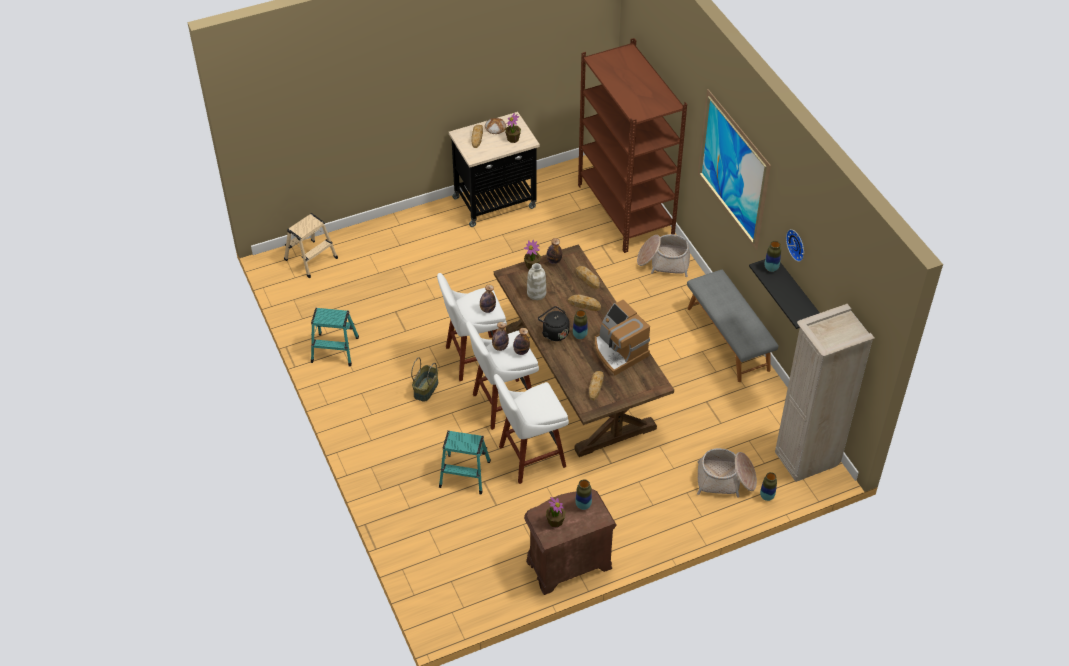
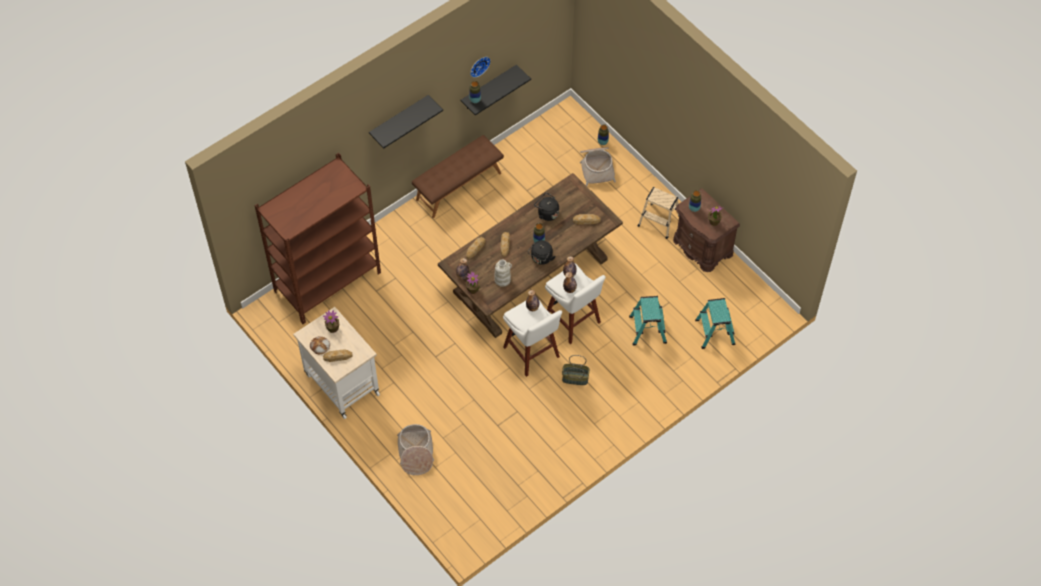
camera: 105 degrees left, 10 degrees up
beige step ladder [284,213,338,278] -> beige step ladder moved to [638,187,679,239]
turquoise step ladder [311,307,359,366] -> turquoise step ladder moved to [695,298,736,349]
black cart [449,112,540,227] -> white cart [293,307,380,419]
white stool [494,374,569,484] -> none
coffee machine [595,300,650,375] -> black kettle [534,193,559,221]
basket [637,234,690,277] -> basket moved to [397,424,434,475]
grey bench [687,270,778,382] -> brown bench [412,135,504,218]
picture [698,89,771,250] -> black shelf [369,95,443,149]
beige cabinet [775,304,875,482] -> none

